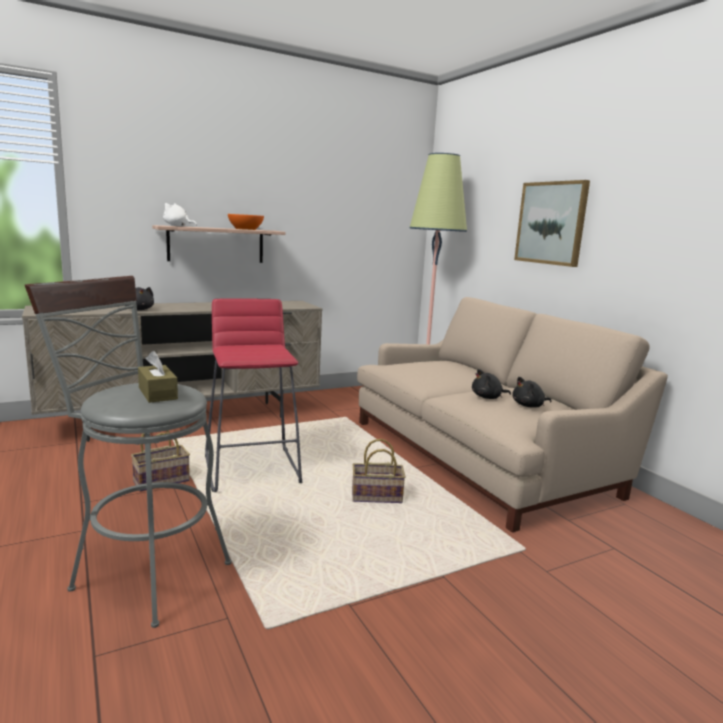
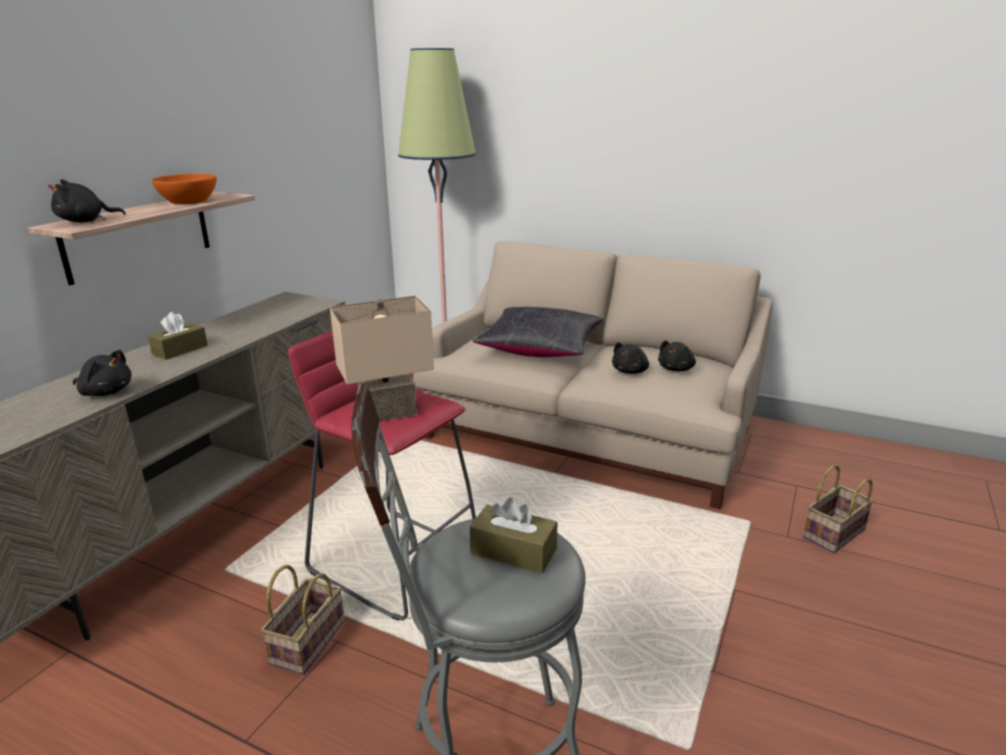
camera: 35 degrees left, 10 degrees up
white plush toy [163,203,197,226] -> black plush toy [48,179,126,222]
basket [352,439,406,503] -> basket moved to [803,465,874,553]
picture [514,180,590,267] -> none
none -> brown tissue box [148,312,208,360]
none -> beige table lamp [330,296,434,422]
none -> black pillow [473,307,603,357]

